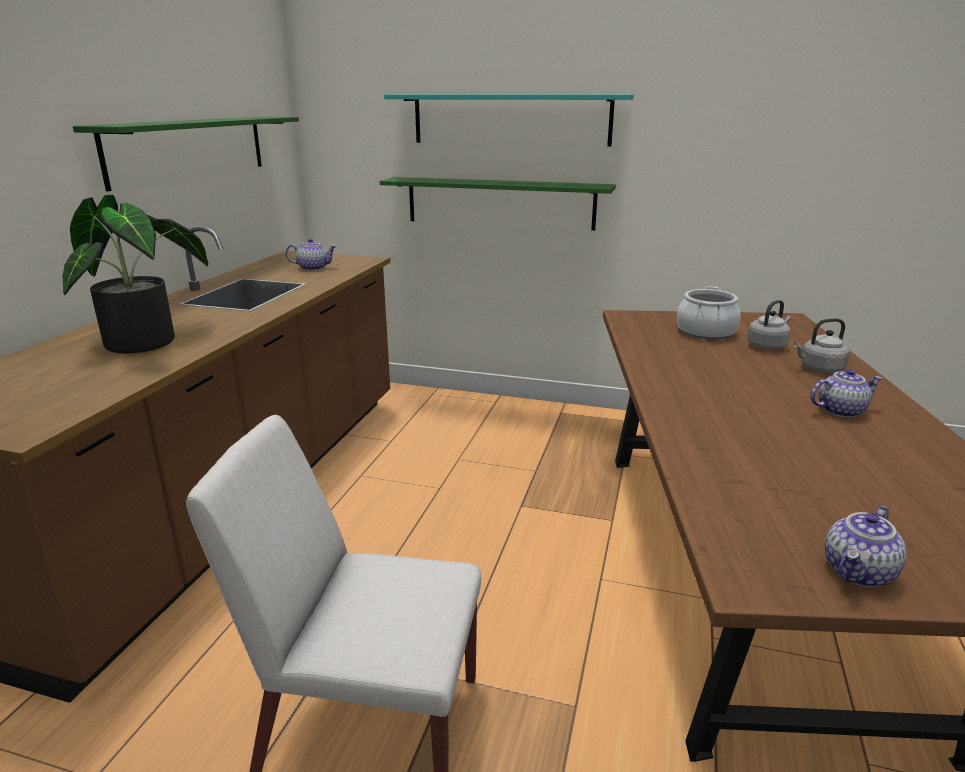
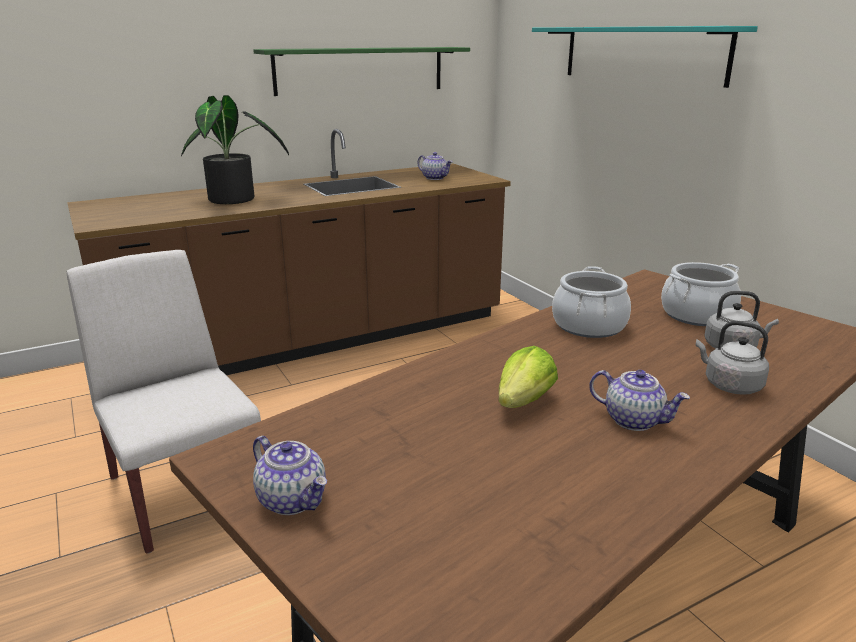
camera: 45 degrees right, 0 degrees up
green shelf [380,177,616,231] -> none
teapot [825,506,907,587] -> teapot turned 135 degrees counterclockwise [253,436,327,515]
none -> lettuce [498,346,558,408]
none -> cooking pot [552,266,631,338]

